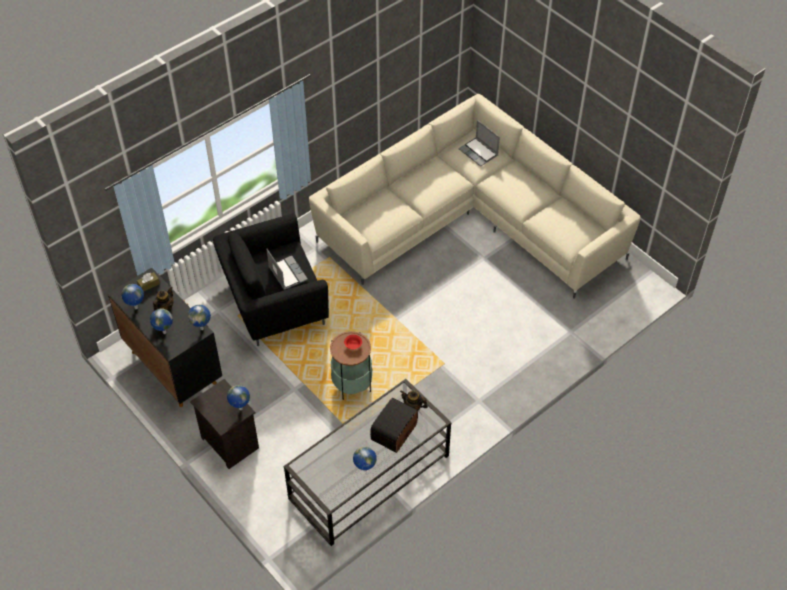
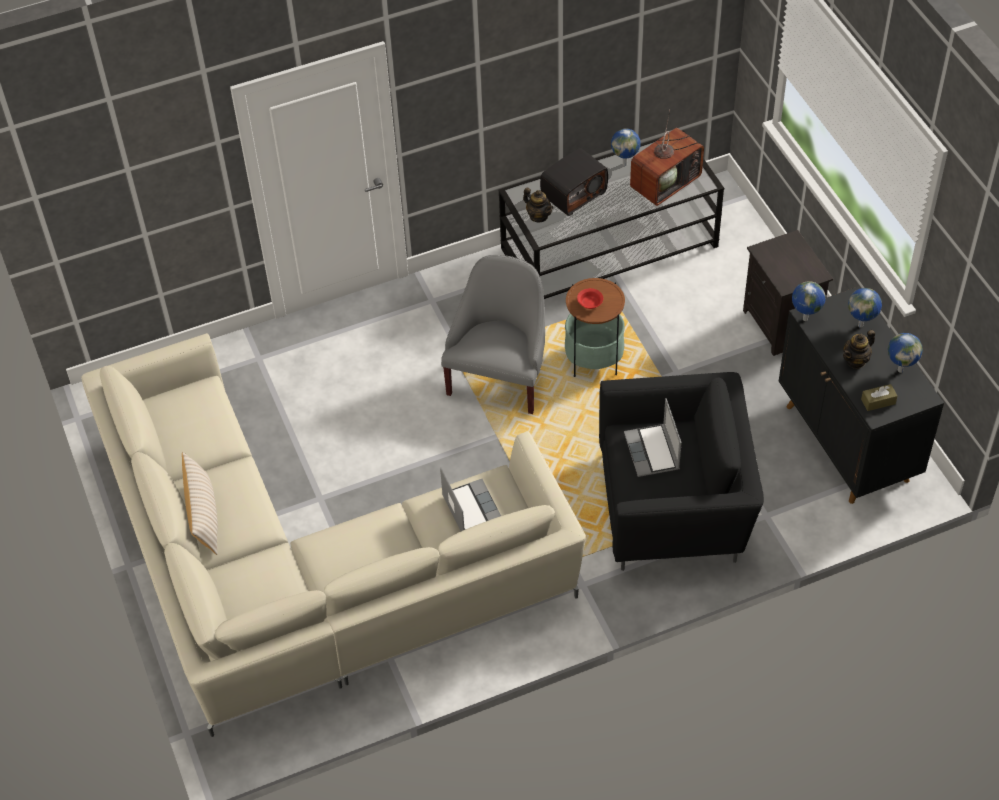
camera: 160 degrees left, 0 degrees up
globe [227,385,250,410] -> none
laptop [459,120,500,167] -> laptop moved to [440,468,501,531]
none -> beige pillow [182,452,218,555]
none -> grey armchair [441,255,545,414]
none -> television [630,110,704,206]

